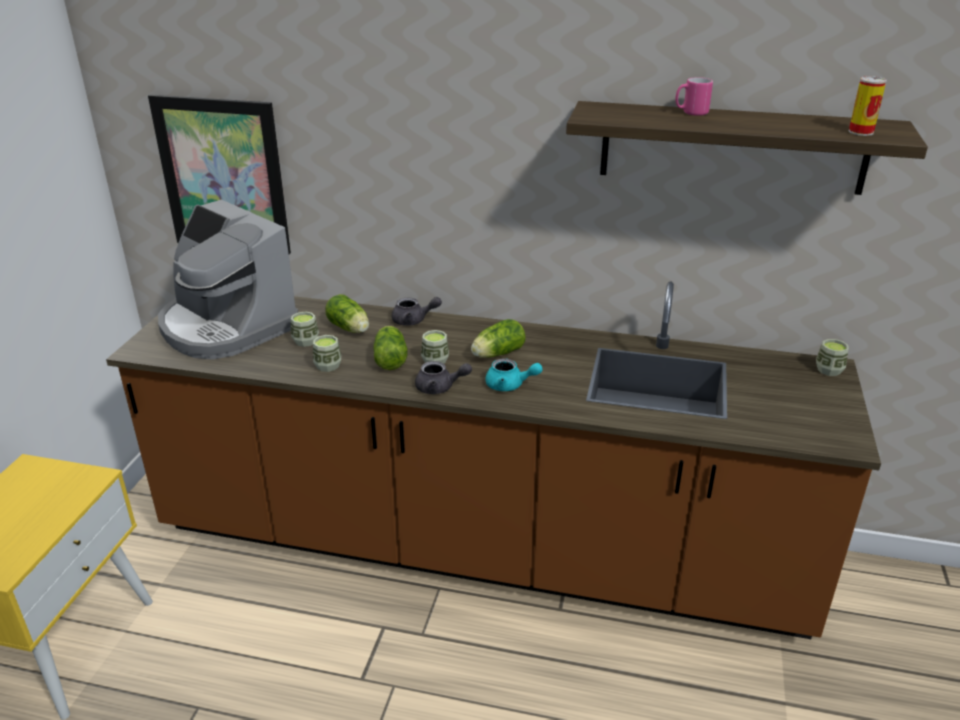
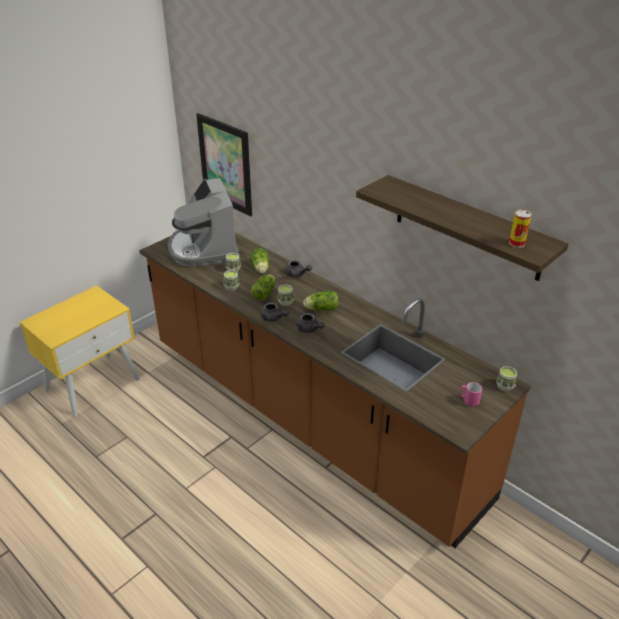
camera: 30 degrees right, 5 degrees up
turquoise teapot [485,358,543,391] -> grey teapot [297,313,325,333]
pink mug [675,77,713,116] -> pink mug moved to [459,382,482,407]

